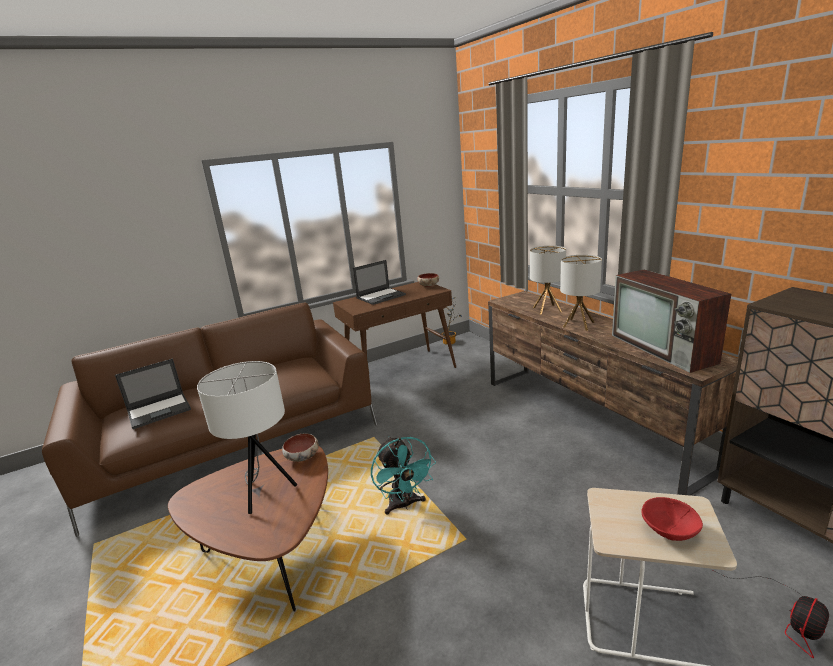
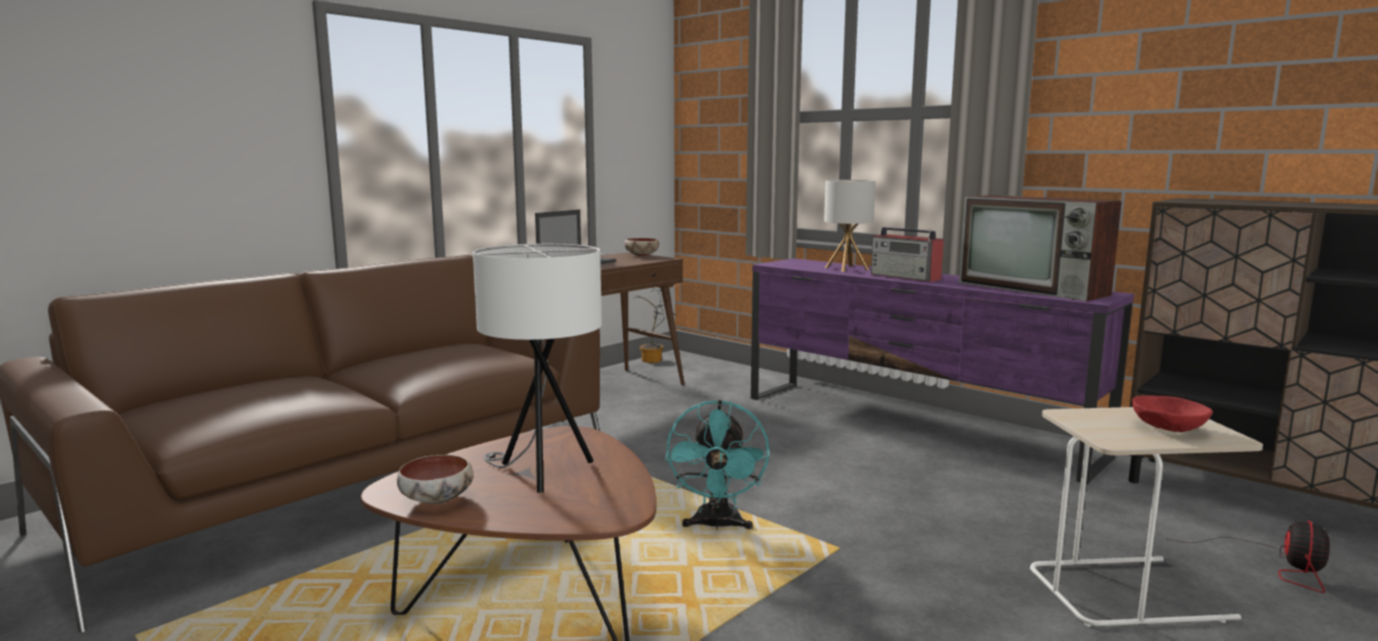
camera: 20 degrees left, 10 degrees down
laptop [115,359,191,429] -> none
bowl [282,433,319,462] -> bowl moved to [397,455,473,504]
turquoise fan [371,437,436,514] -> turquoise fan turned 45 degrees clockwise [665,400,769,530]
brown tv stand [488,291,738,496] -> purple tv stand [751,258,1134,484]
table lamp [560,255,602,331] -> radio [871,227,944,282]

